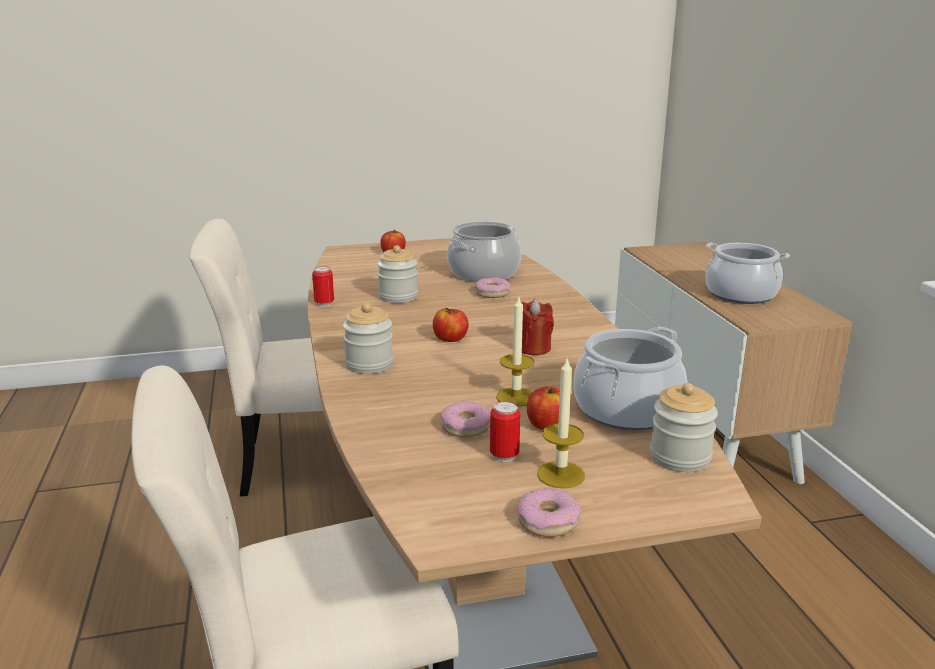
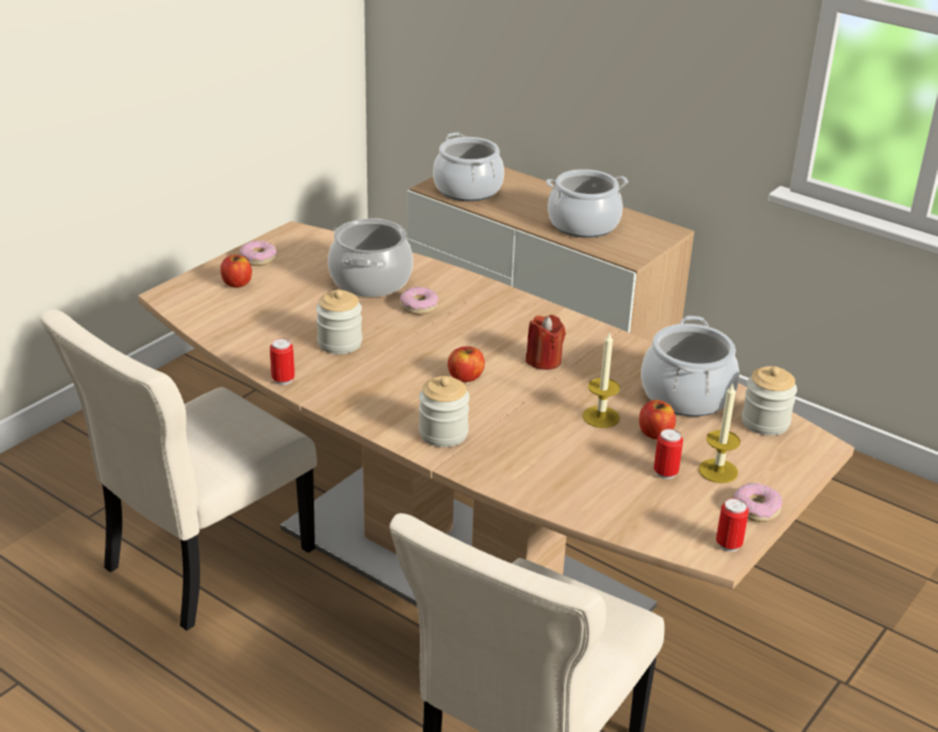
camera: 40 degrees left, 10 degrees up
donut [441,401,490,437] -> donut moved to [239,241,277,266]
none -> cooking pot [433,133,504,201]
none -> can [716,498,749,552]

